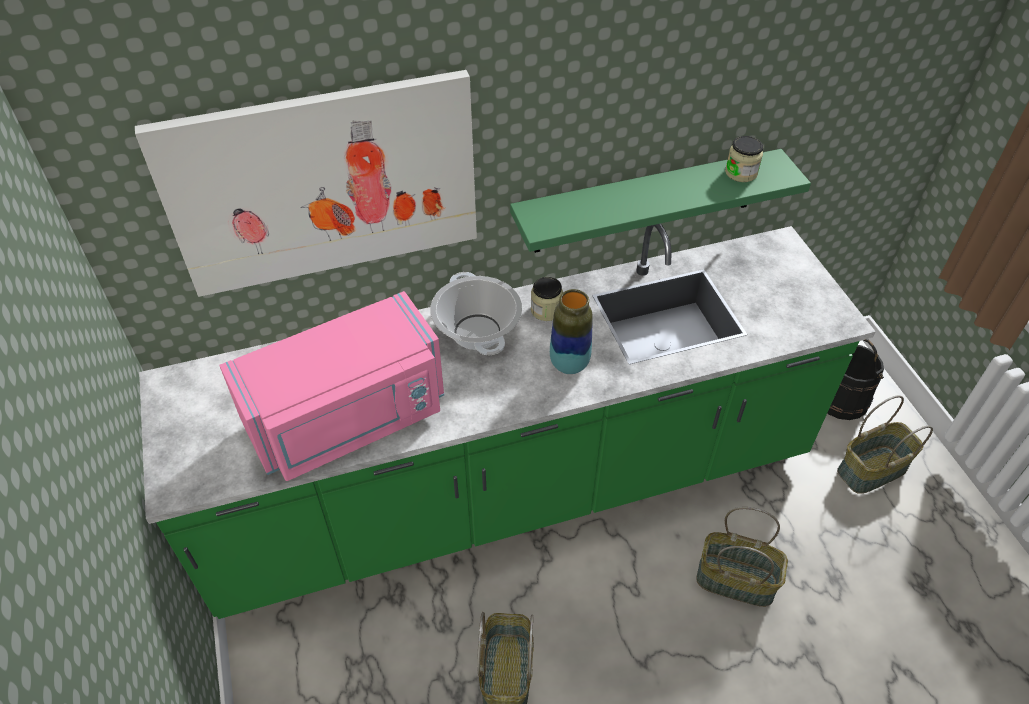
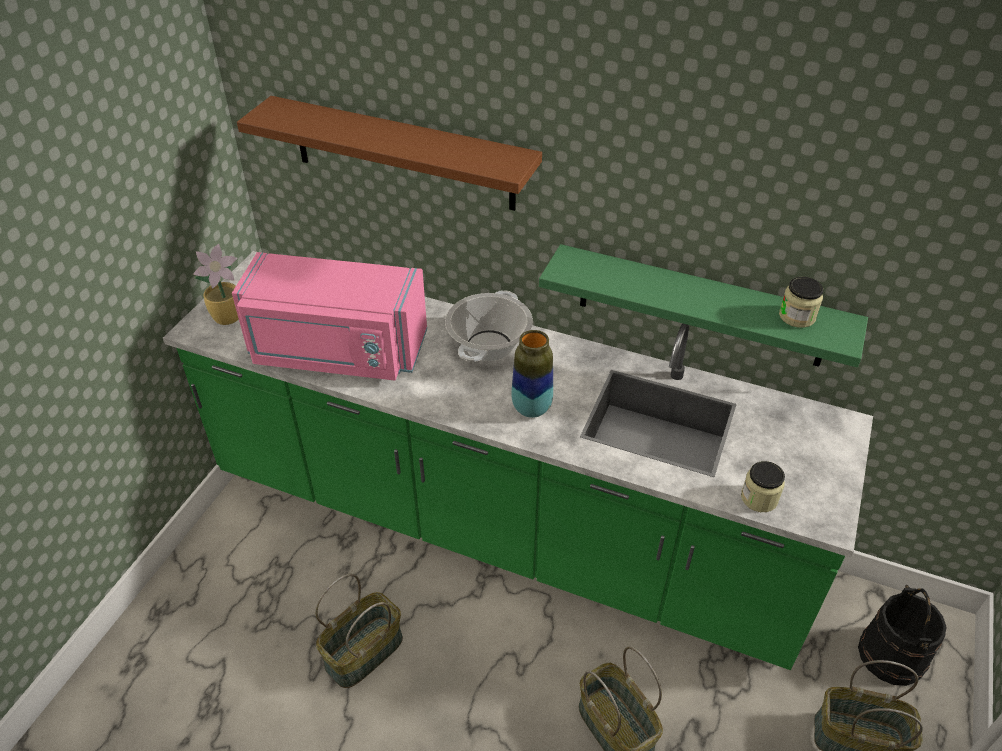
camera: 40 degrees right, 5 degrees down
picture [135,70,477,297] -> brown shelf [237,96,542,211]
jar [531,277,563,321] -> jar moved to [741,461,785,512]
none -> potted plant [193,244,239,325]

